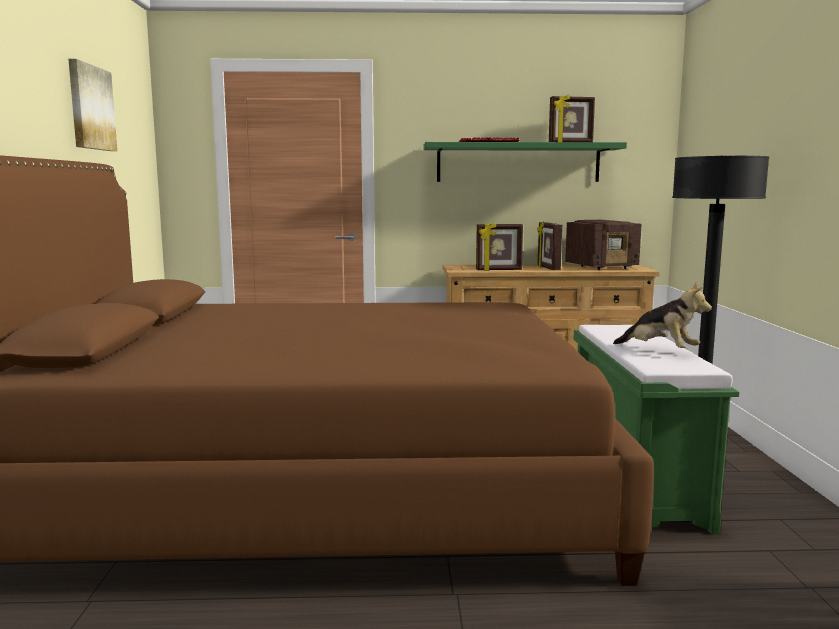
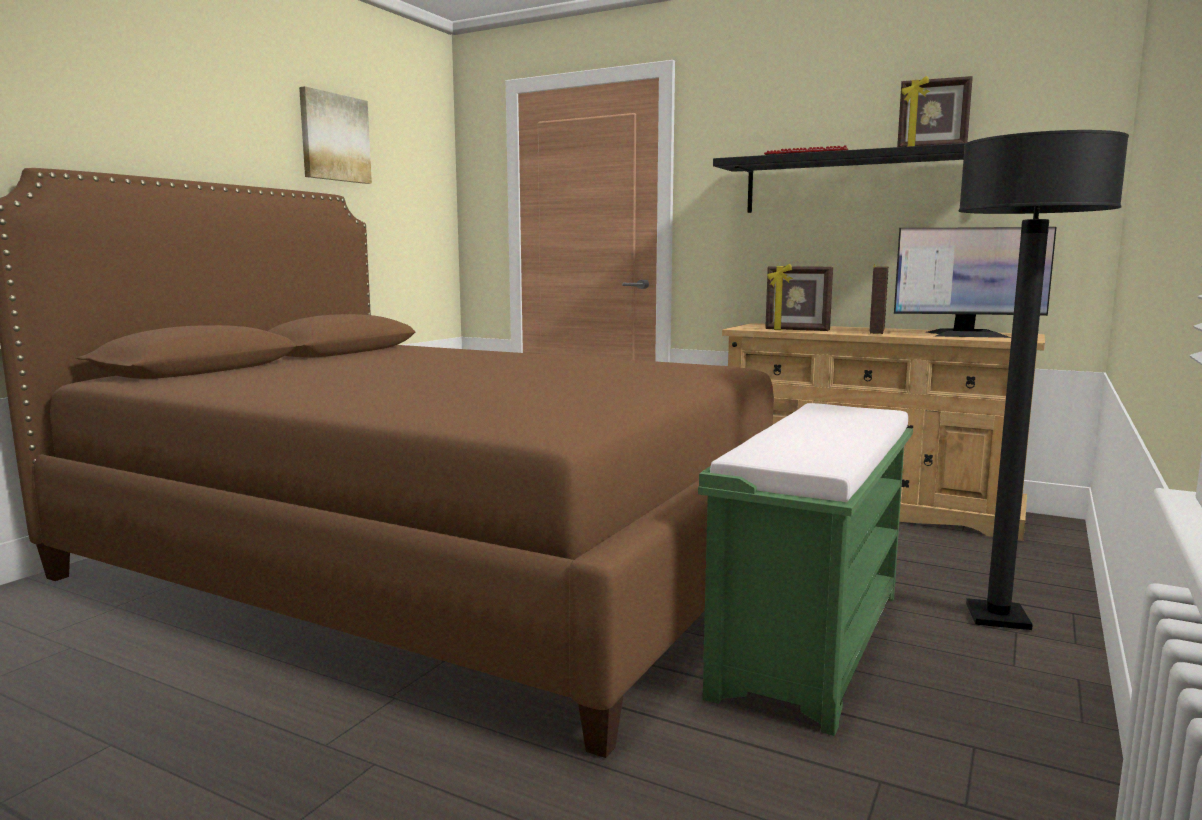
camera: 30 degrees right, 0 degrees up
green shelf [424,142,627,182] -> black shelf [713,143,965,213]
radio [565,220,642,270] -> monitor [894,227,1057,338]
plush toy [613,282,712,348] -> none

